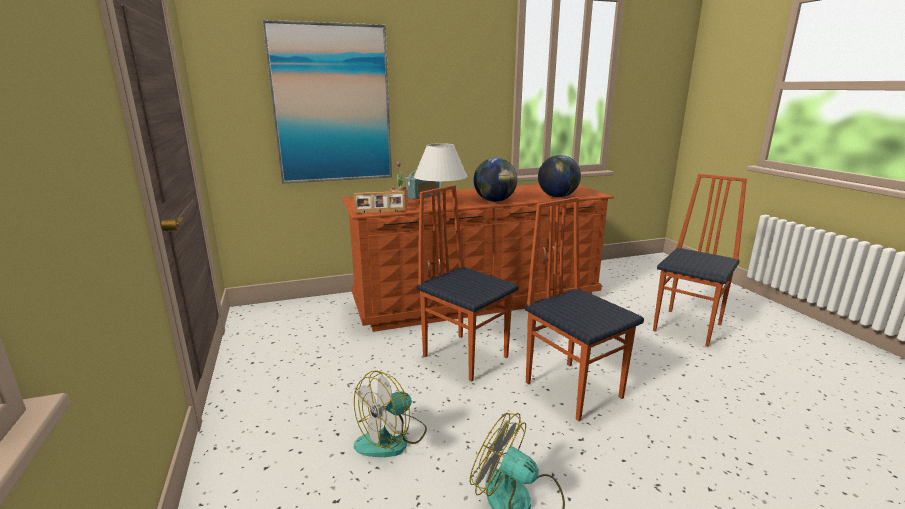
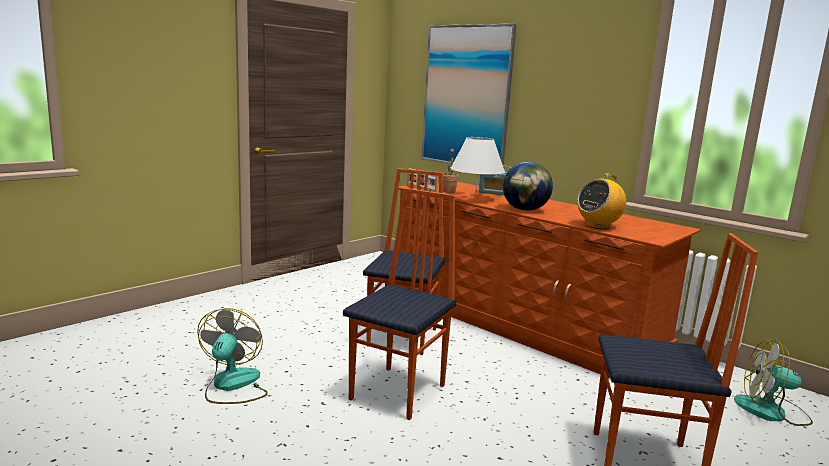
camera: 60 degrees right, 5 degrees down
fan [354,370,427,457] -> fan moved to [734,339,813,426]
globe [538,155,581,197] -> radio [578,173,626,229]

